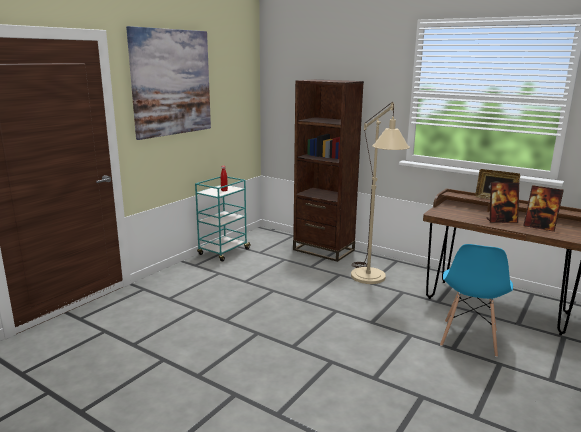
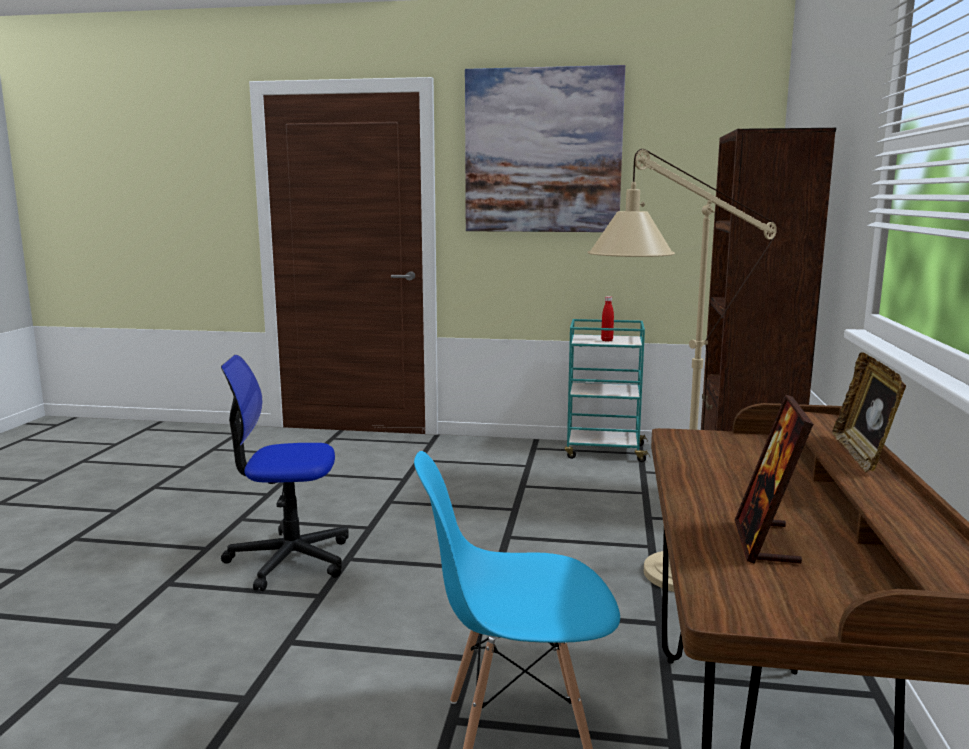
camera: 65 degrees right, 5 degrees down
picture frame [487,182,519,223] -> none
none -> office chair [221,355,349,591]

